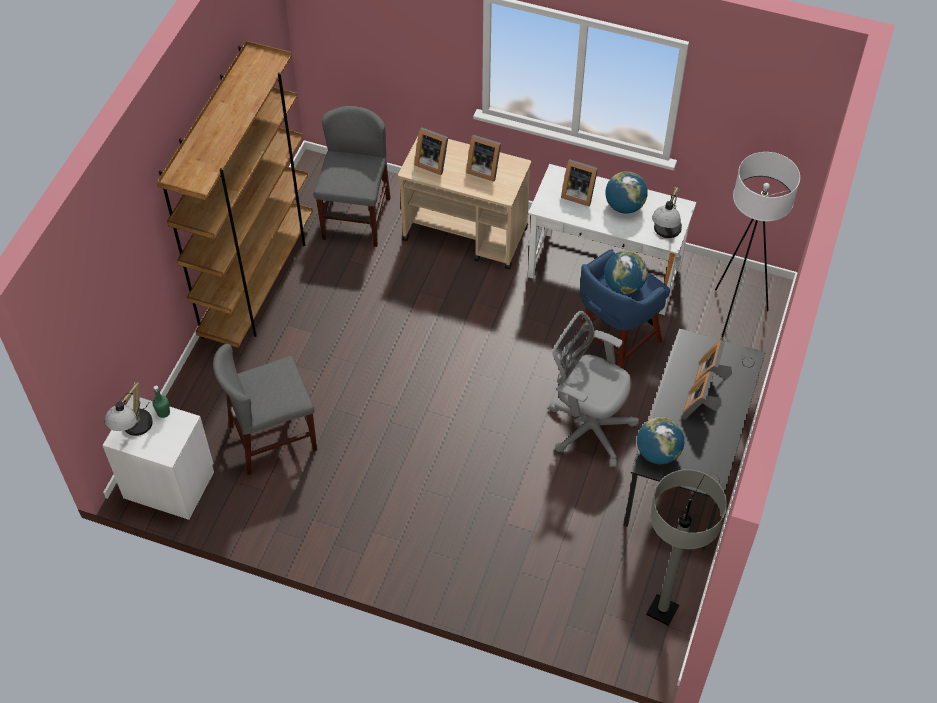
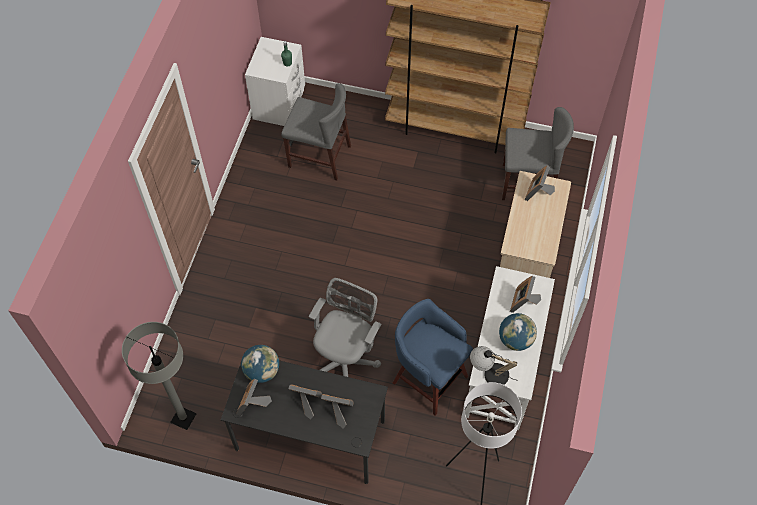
camera: 85 degrees right, 5 degrees up
table lamp [104,382,153,436] -> none
grey chair [213,344,317,475] -> grey chair turned 135 degrees clockwise [281,83,351,180]
picture frame [466,135,501,182] -> picture frame moved to [236,379,272,416]
globe [604,251,648,294] -> none

